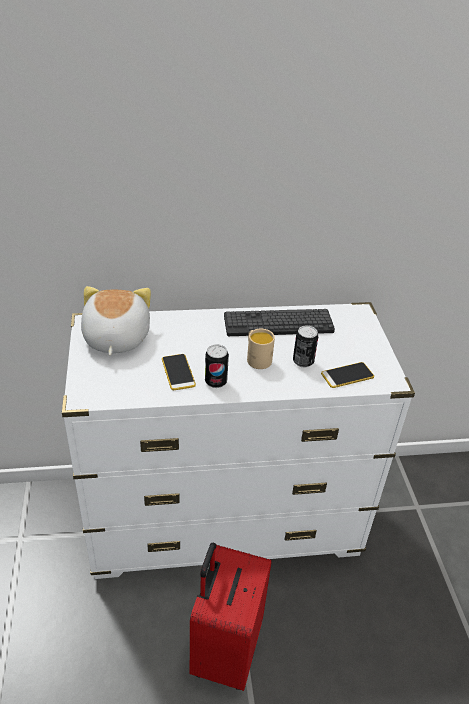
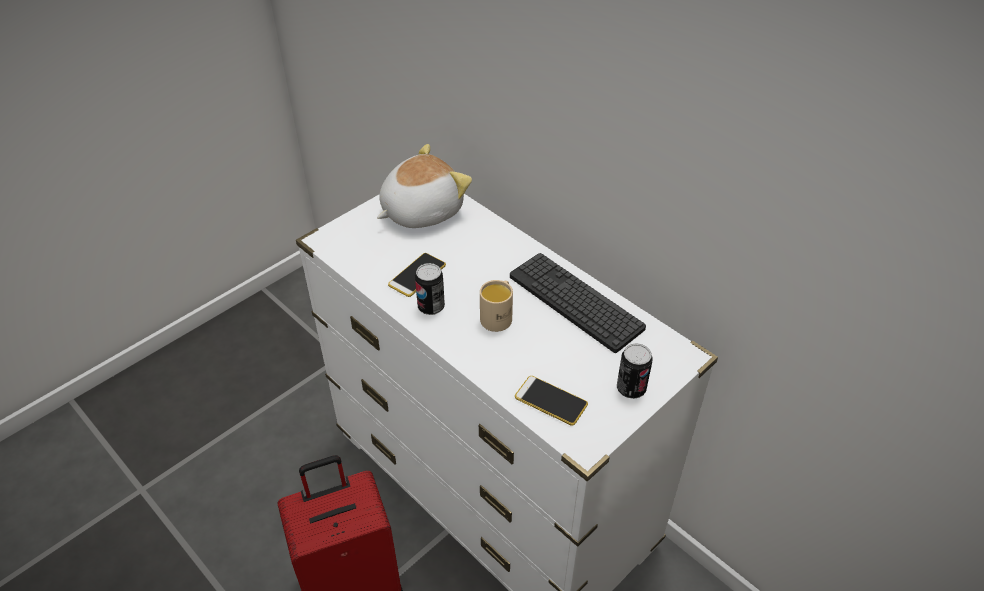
camera: 55 degrees right, 5 degrees up
can [293,325,318,367] -> can moved to [617,343,653,399]

